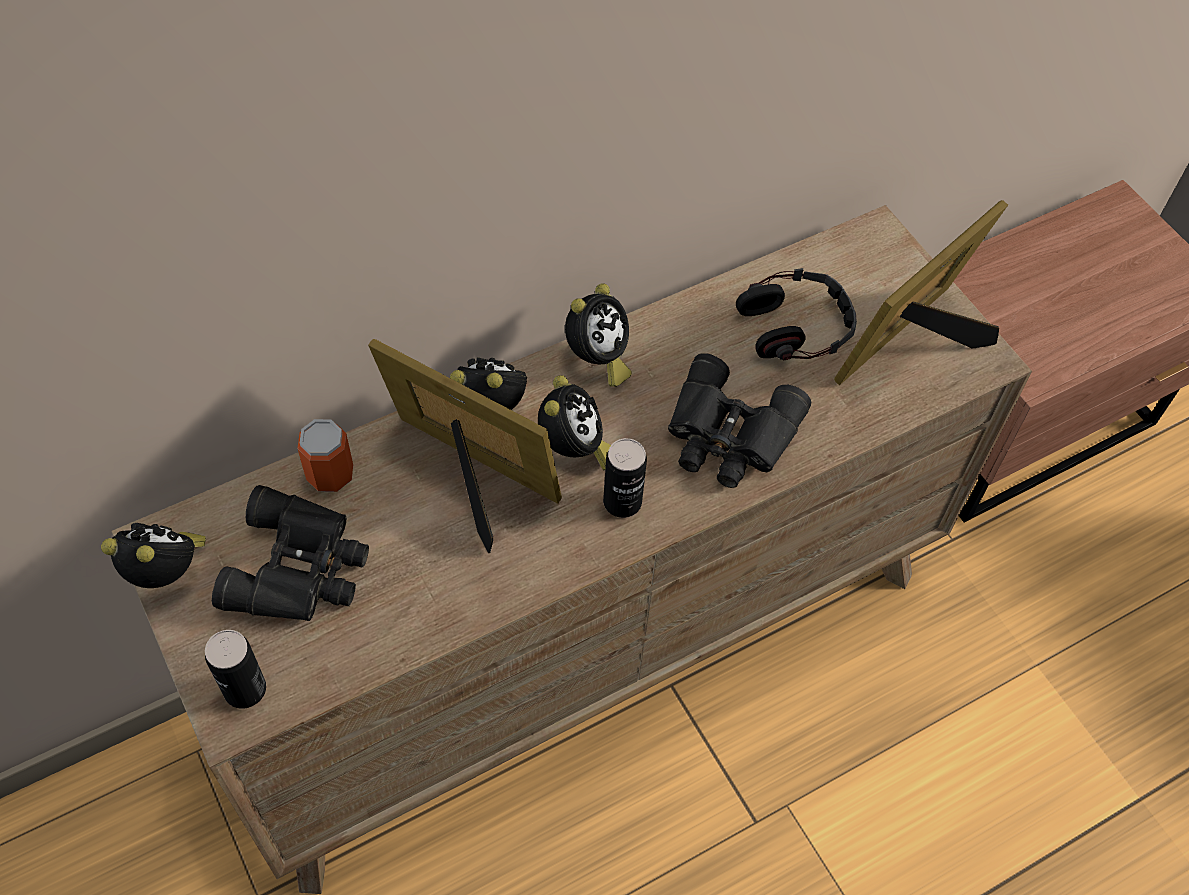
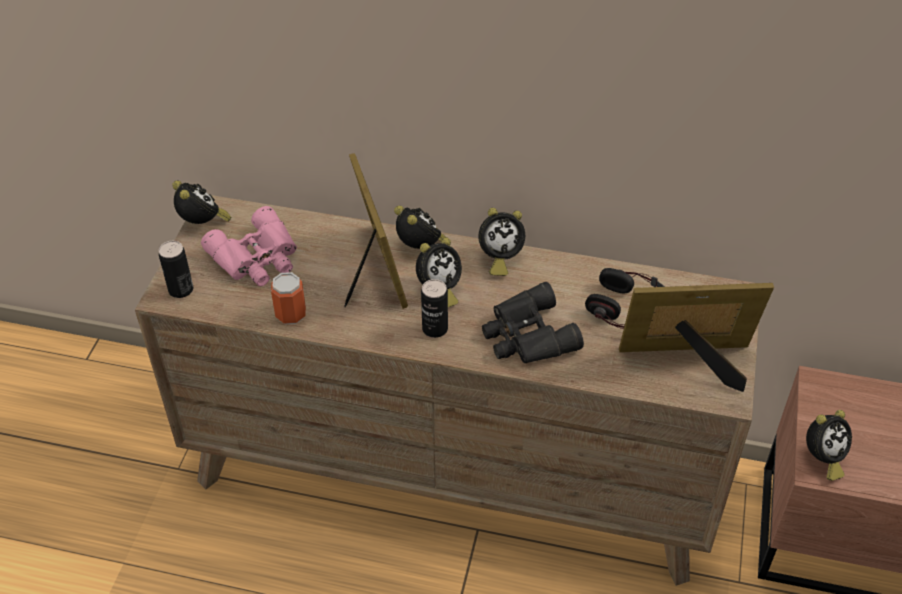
camera: 45 degrees right, 10 degrees down
black binoculars [212,485,369,621] -> pink binoculars [201,206,297,286]
can [297,419,353,492] -> can moved to [271,272,306,324]
none -> alarm clock [806,410,852,481]

